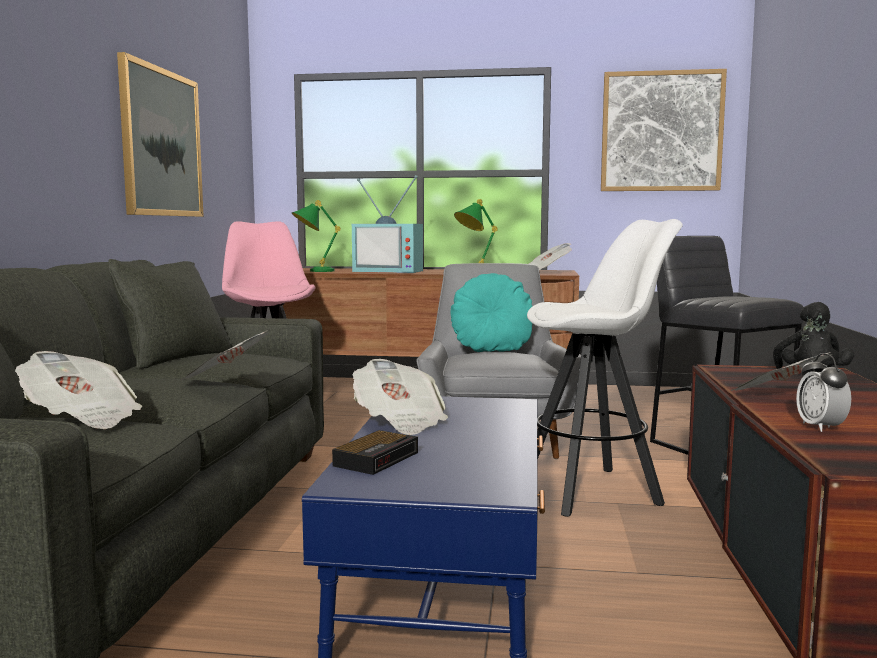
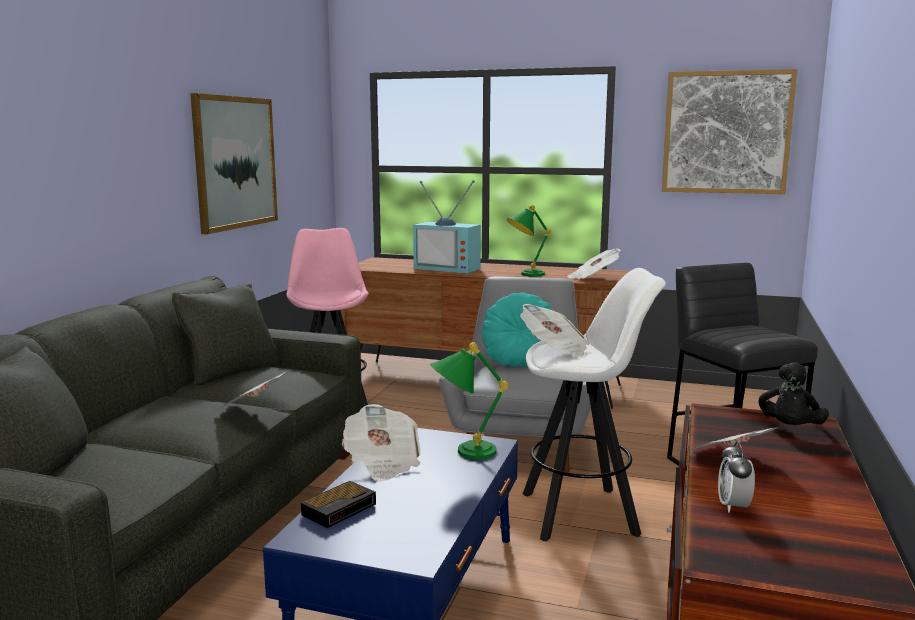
camera: 10 degrees right, 5 degrees up
newspaper [15,351,142,429] -> newspaper moved to [520,304,589,357]
green table lamp [292,200,341,272] -> green table lamp moved to [430,342,509,460]

